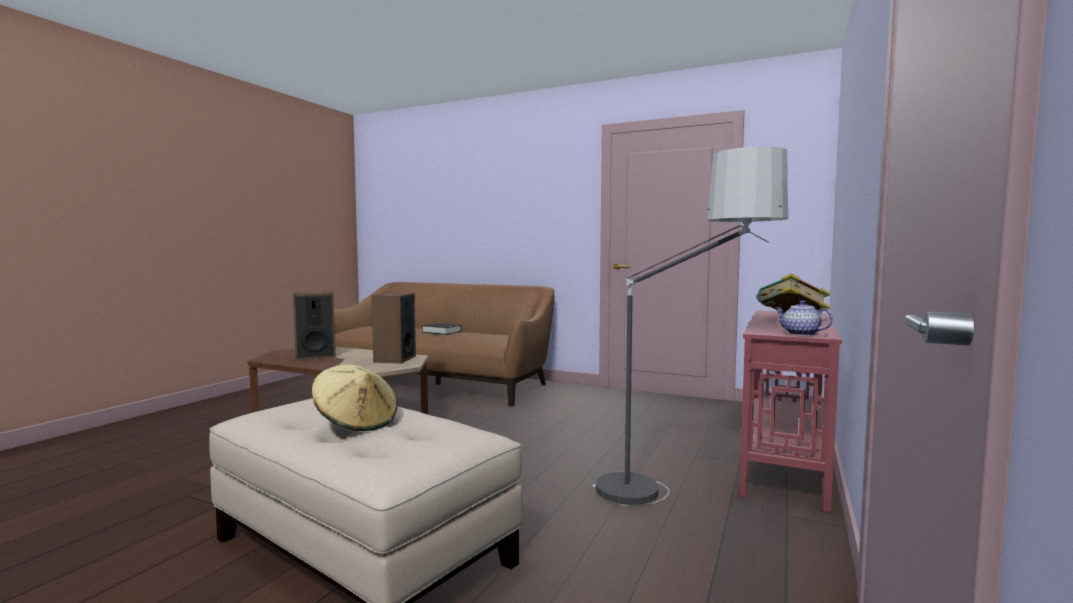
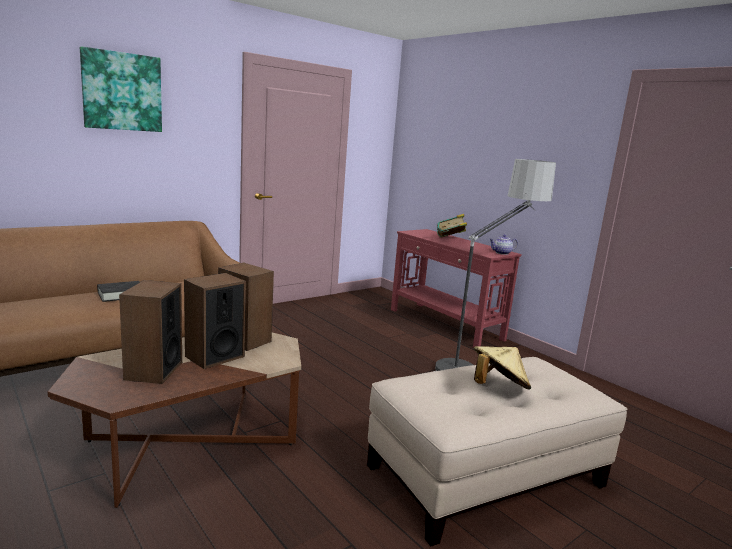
camera: 65 degrees left, 10 degrees up
none -> picture [80,46,162,132]
none -> speaker [184,273,246,369]

